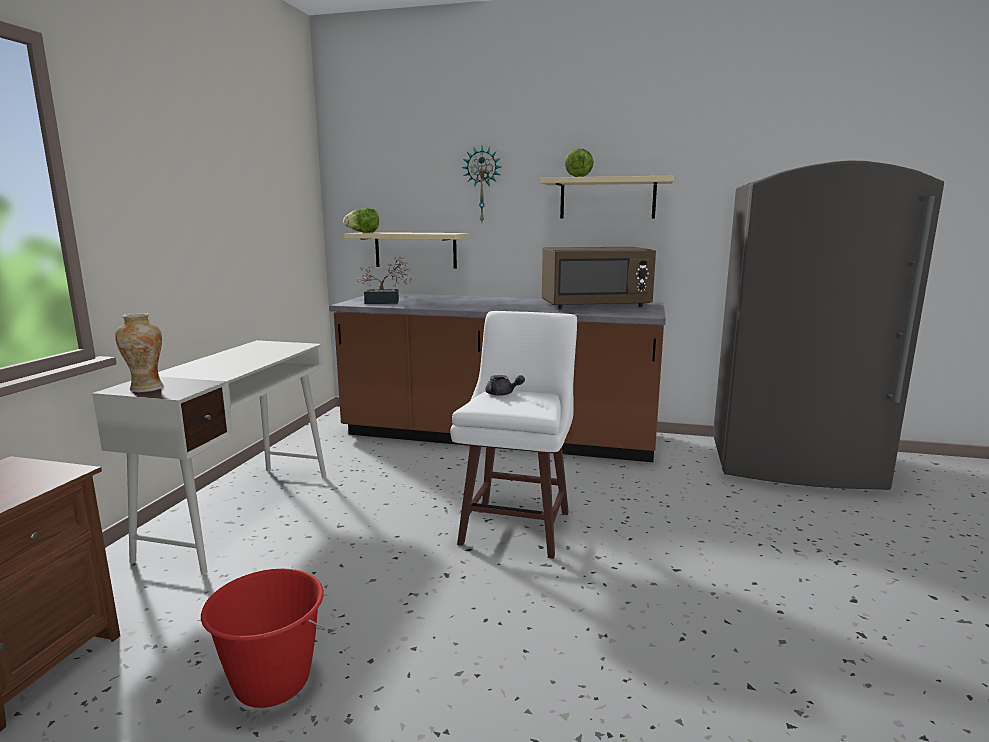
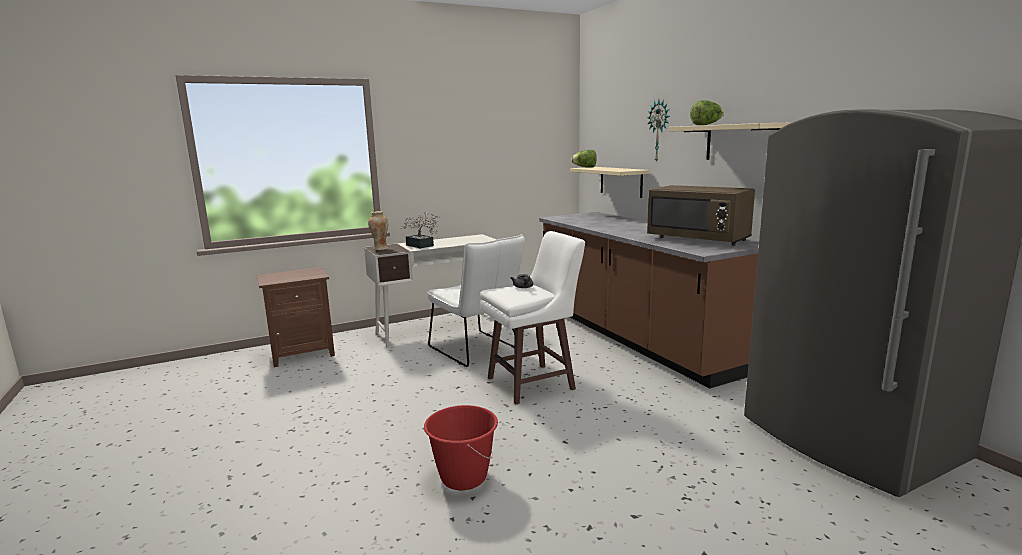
camera: 50 degrees right, 0 degrees up
red bucket [201,569,325,708] -> red bucket moved to [424,405,498,490]
potted plant [355,256,412,304] -> potted plant moved to [400,212,440,248]
none -> white chair [427,234,525,367]

